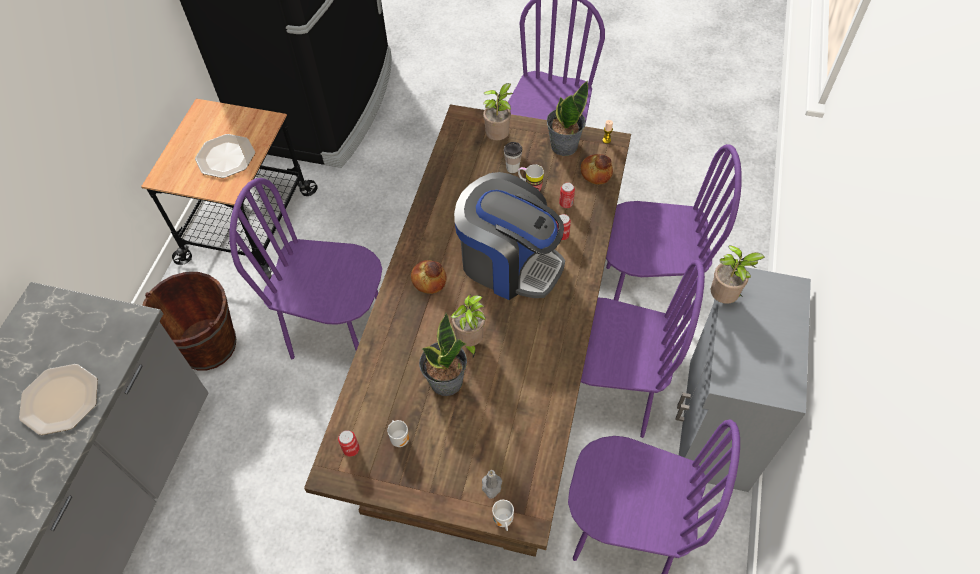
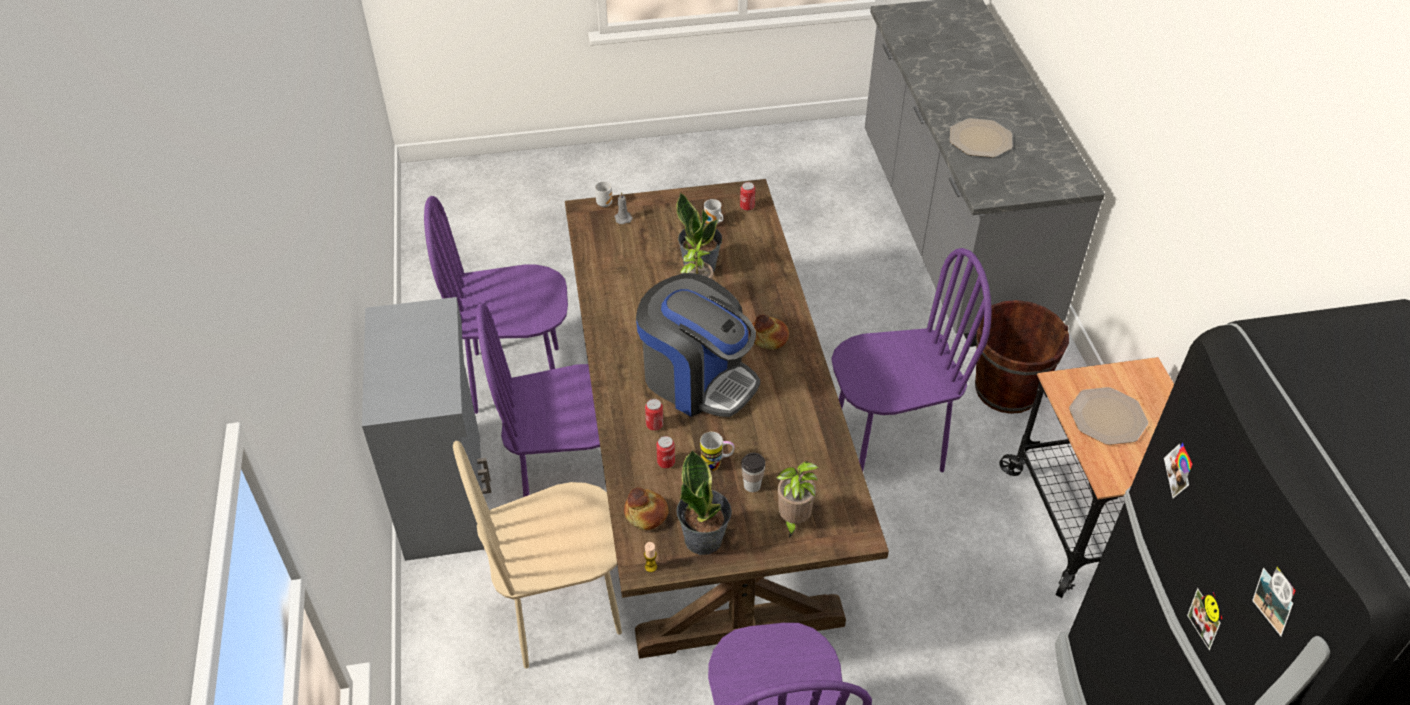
camera: 155 degrees right, 10 degrees down
coffee machine [454,172,565,300] -> coffee machine turned 150 degrees counterclockwise [636,273,760,417]
purple chair [606,144,742,318] -> beige chair [453,441,622,669]
potted plant [711,245,765,304] -> none

